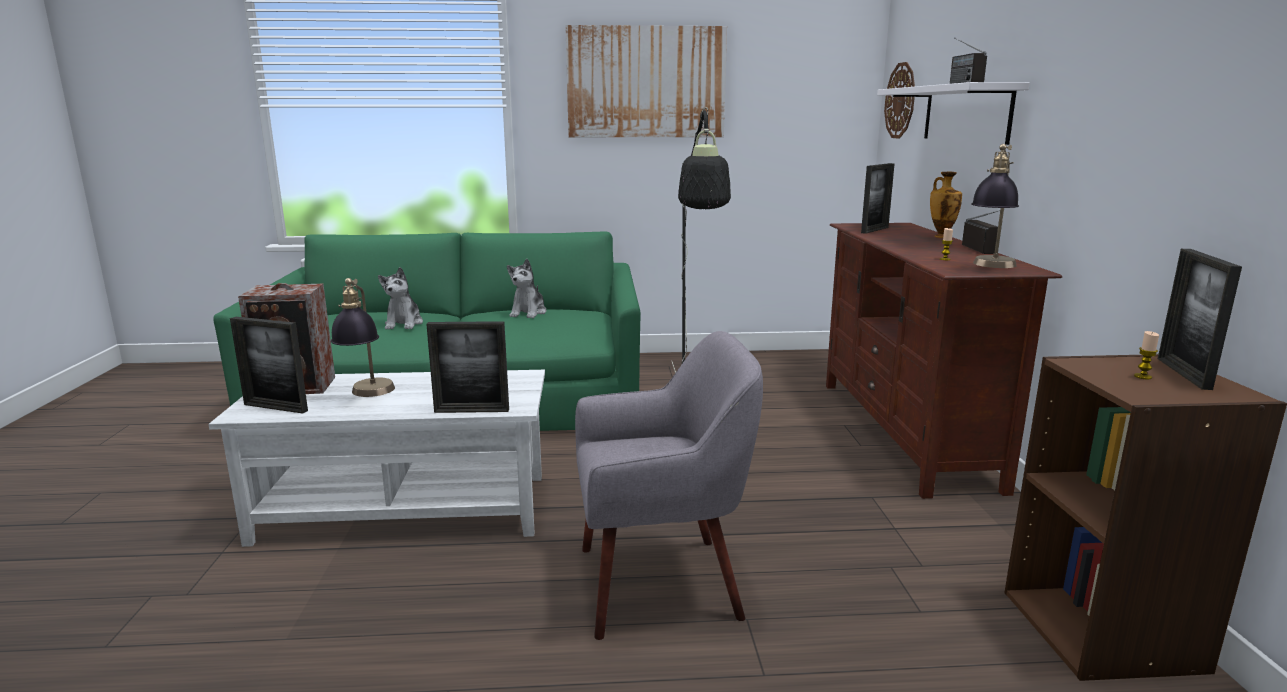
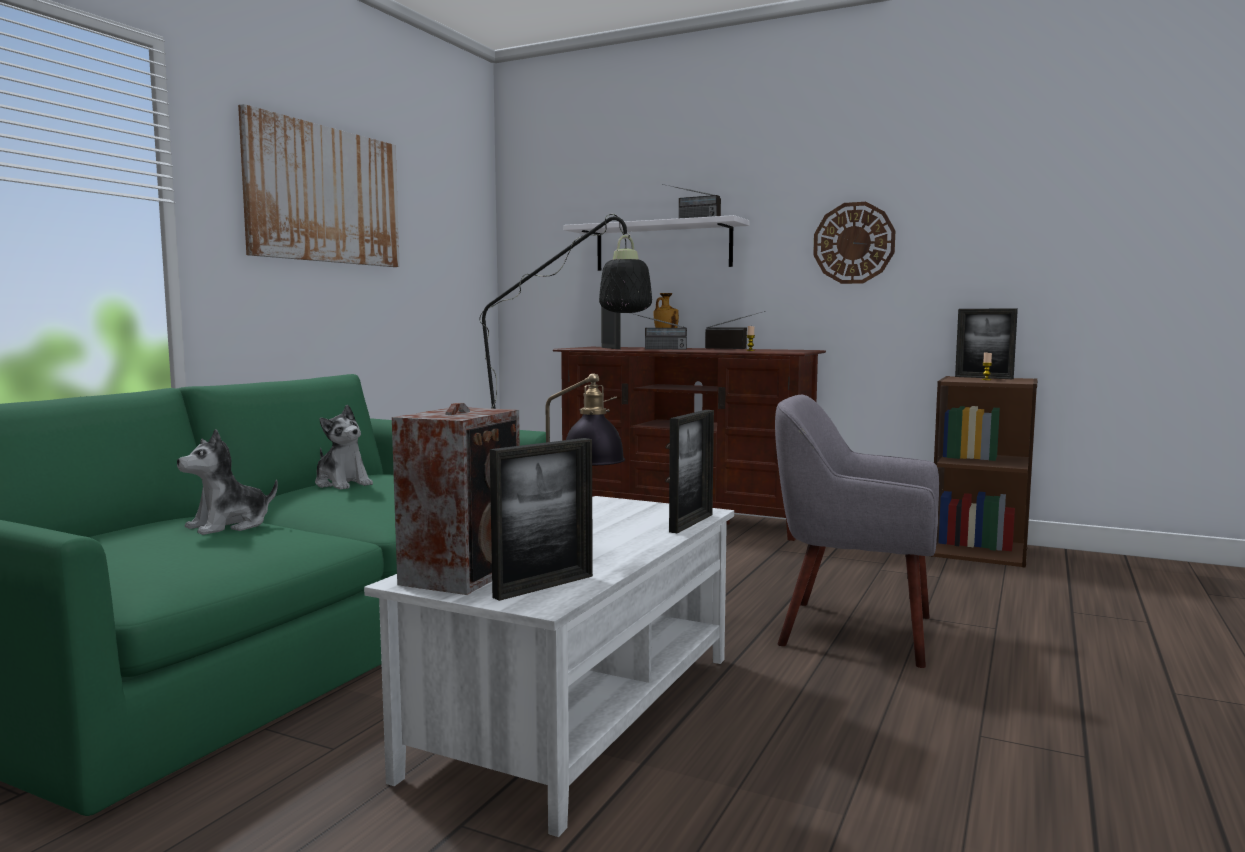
camera: 60 degrees left, 10 degrees down
plush toy [378,267,423,329] -> plush toy turned 105 degrees clockwise [177,429,278,535]
grey armchair [575,331,763,640] -> grey armchair turned 90 degrees counterclockwise [775,395,939,668]
wall clock [884,62,915,139] -> wall clock moved to [813,202,896,284]
table lamp [971,144,1019,268] -> none
none -> radio [630,313,687,349]

